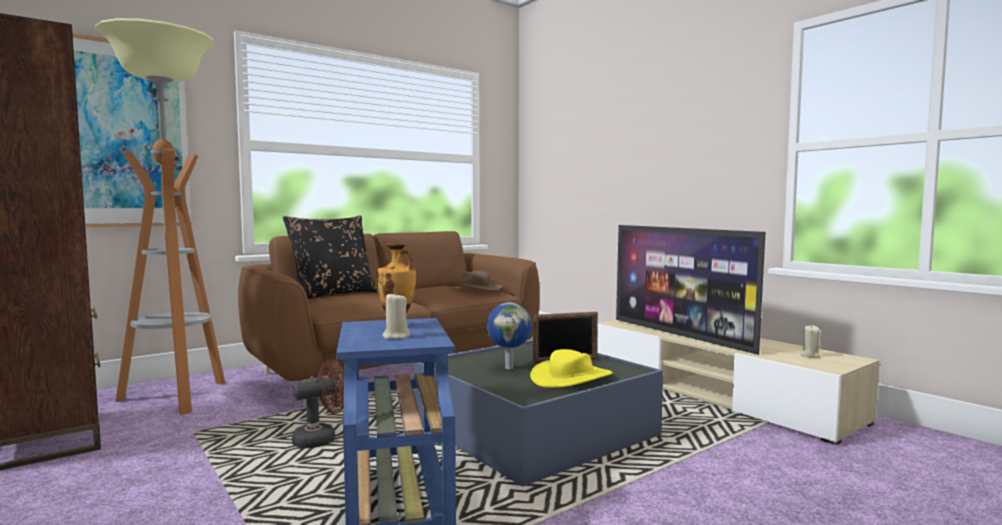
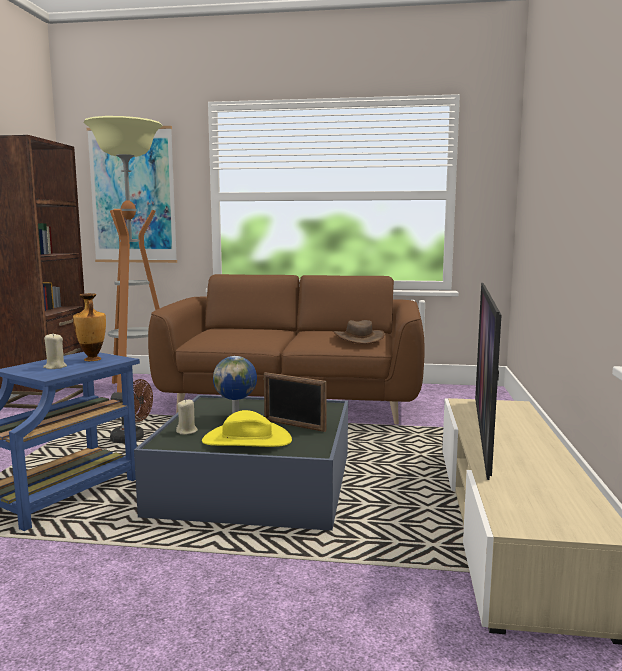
camera: 45 degrees right, 5 degrees up
black pillow [283,215,378,299] -> none
beige candle [800,325,820,358] -> beige candle moved to [176,400,198,435]

